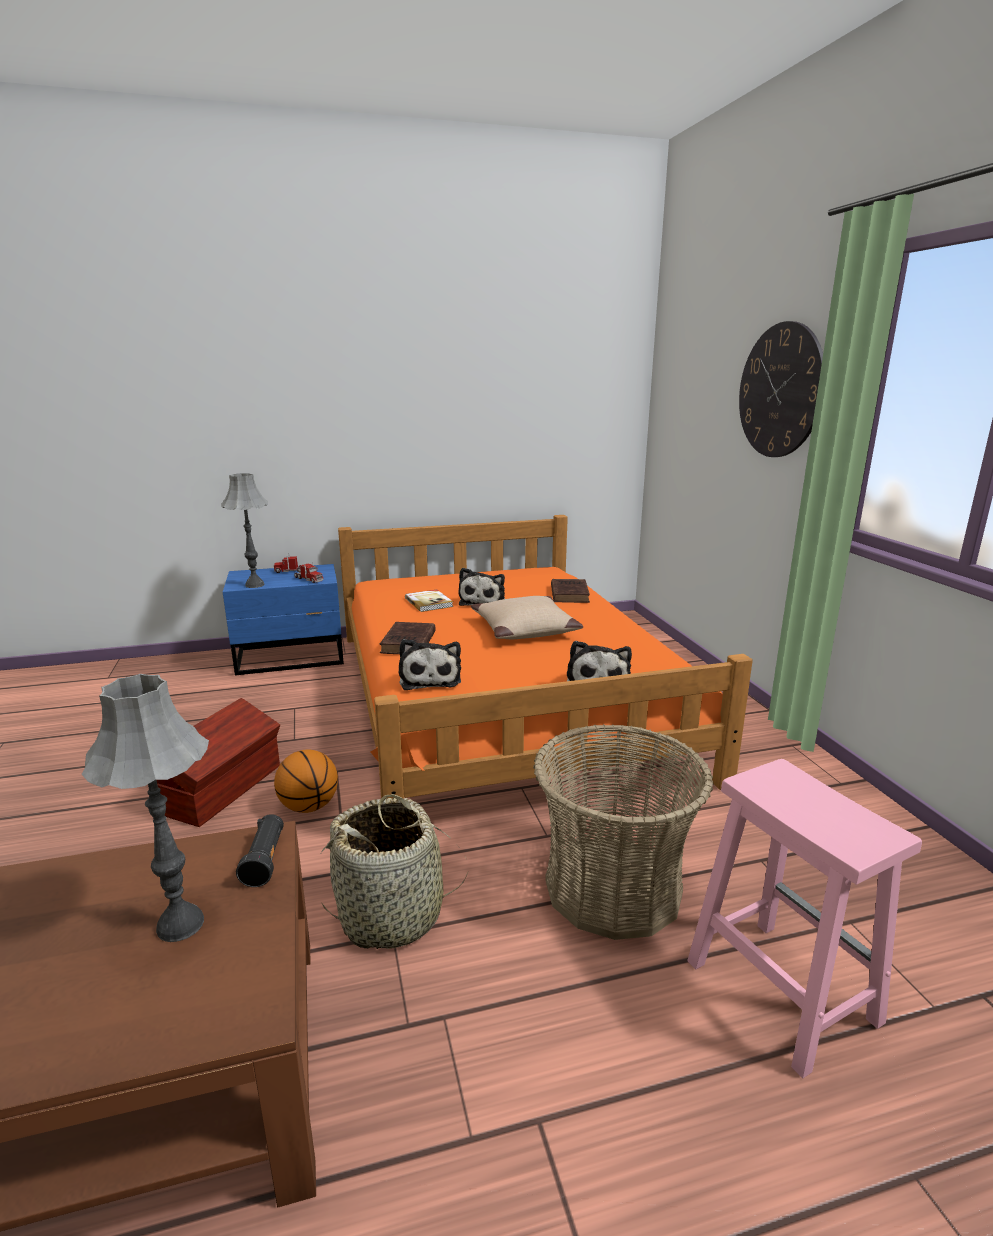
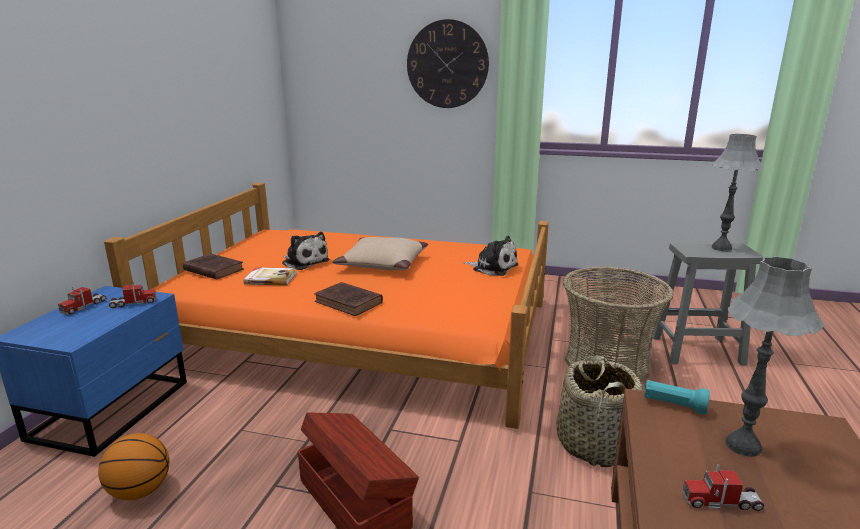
camera: 60 degrees left, 0 degrees up
grey table lamp [221,473,268,588] -> grey table lamp moved to [712,134,764,251]
black flashlight [236,814,284,887] -> turquoise flashlight [644,380,710,415]
basketball [274,750,338,813] -> basketball moved to [98,433,170,500]
plush toy [399,639,461,690] -> none
brown book [551,579,590,603] -> brown book moved to [183,253,244,280]
pink stool [687,759,922,1078] -> grey stool [653,243,764,365]
none -> toy truck [682,464,764,511]

